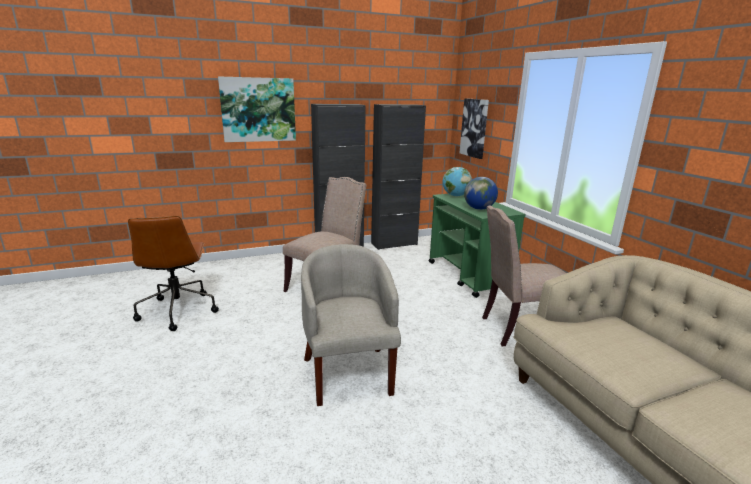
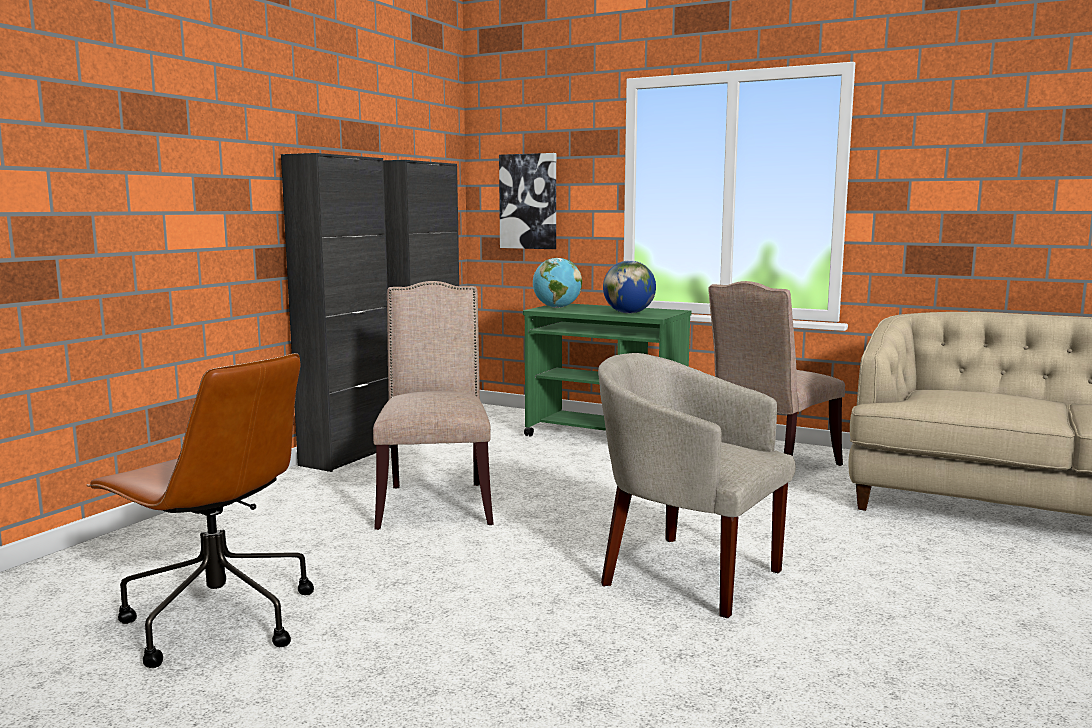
camera: 40 degrees left, 10 degrees down
picture [218,76,296,142] -> none

